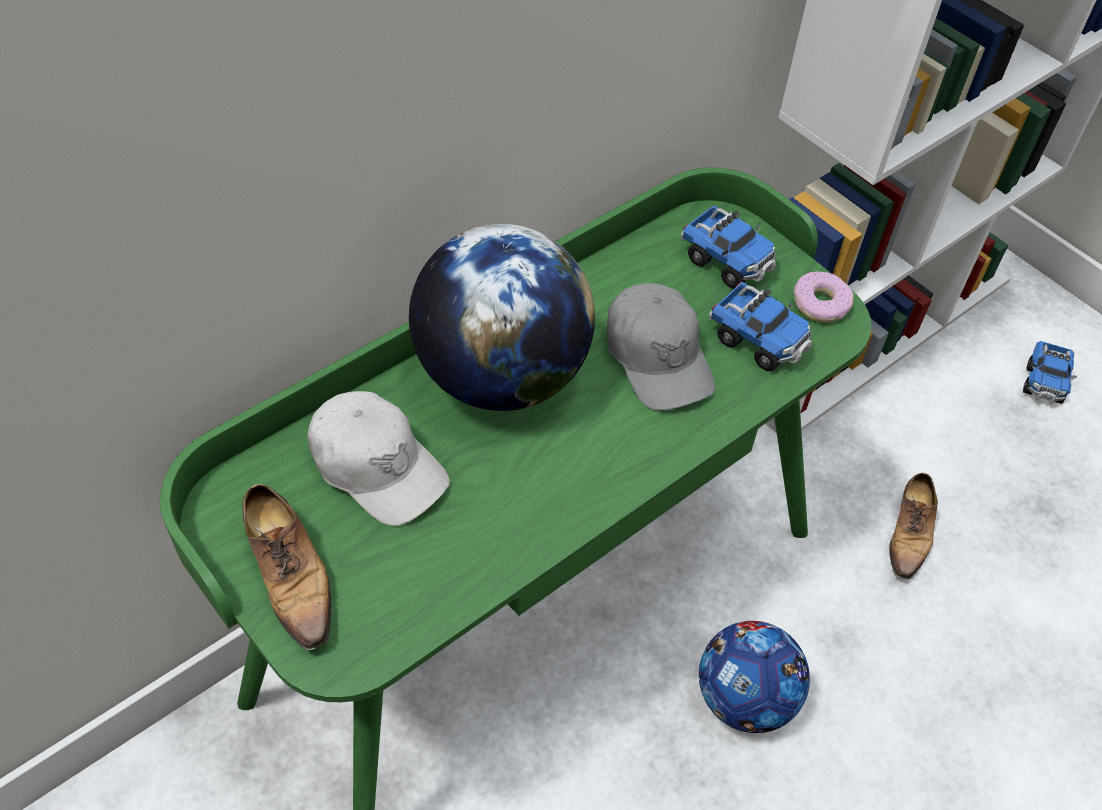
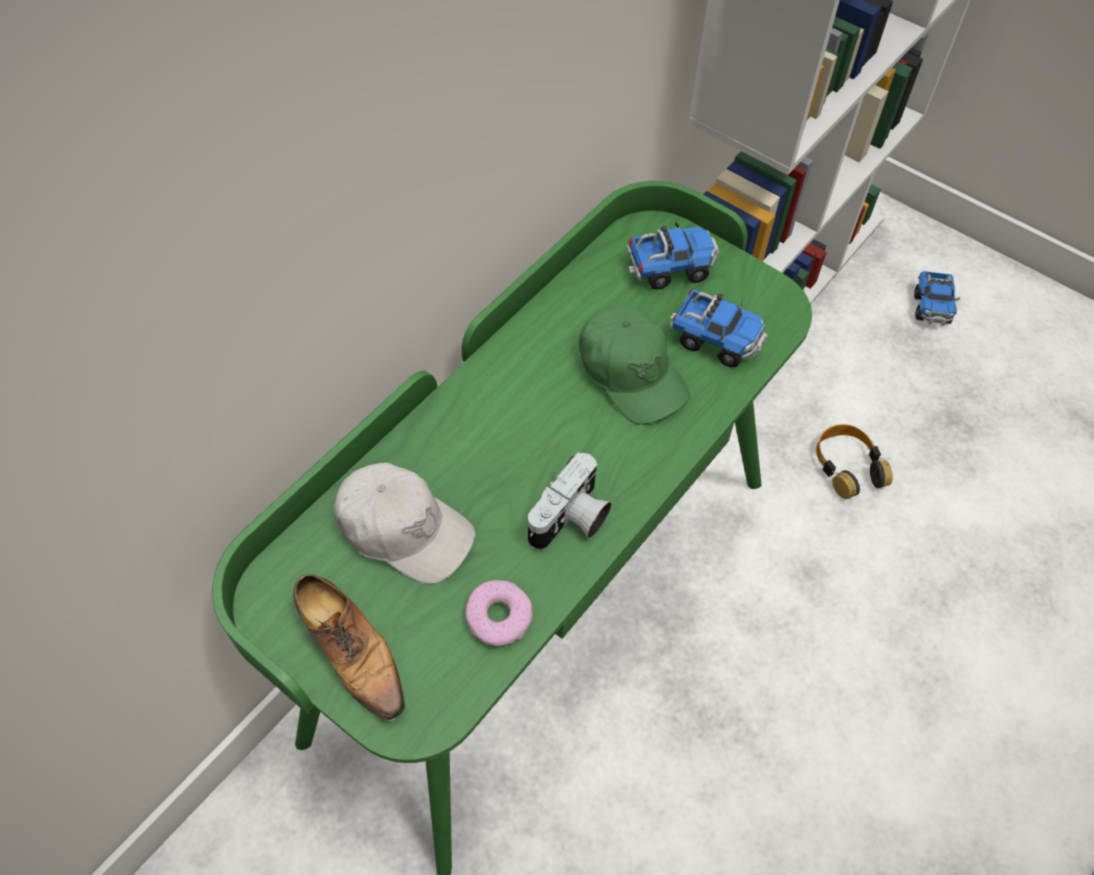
camera: 10 degrees left, 5 degrees up
globe [409,224,595,411] -> none
grey cap [607,283,715,411] -> green cap [579,306,690,425]
toy truck [681,205,776,289] -> toy truck turned 45 degrees counterclockwise [627,221,719,289]
football [699,621,810,733] -> none
donut [793,272,853,322] -> donut moved to [465,580,533,646]
shoe [889,473,938,579] -> headphones [816,424,893,499]
none -> camera [528,452,612,550]

